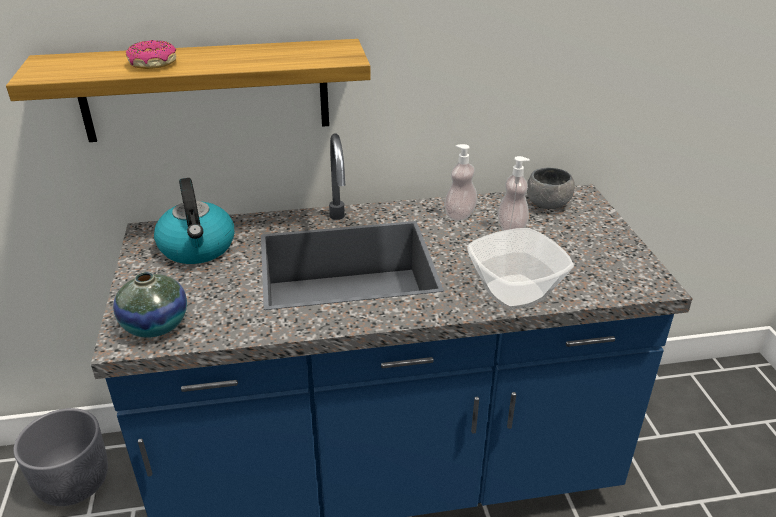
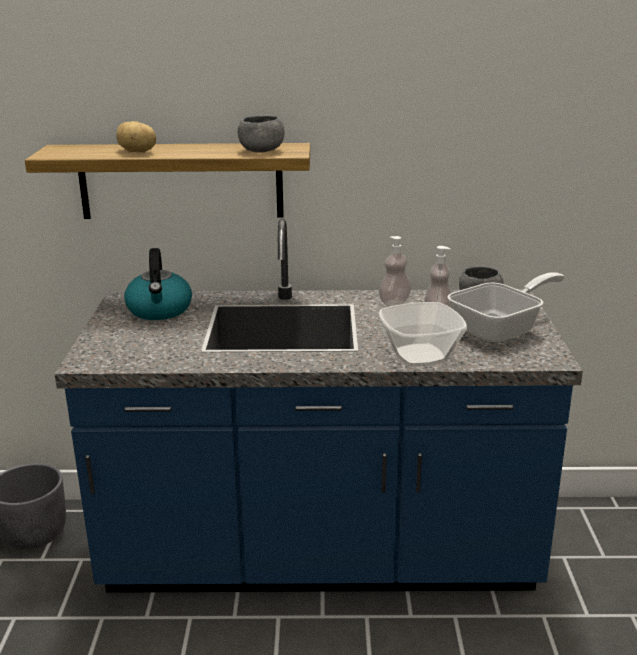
camera: 10 degrees right, 10 degrees down
vase [113,272,187,338] -> none
donut [126,40,176,69] -> potato [116,121,156,152]
none -> grey bowl [238,116,285,152]
none -> frying pan [447,272,565,344]

